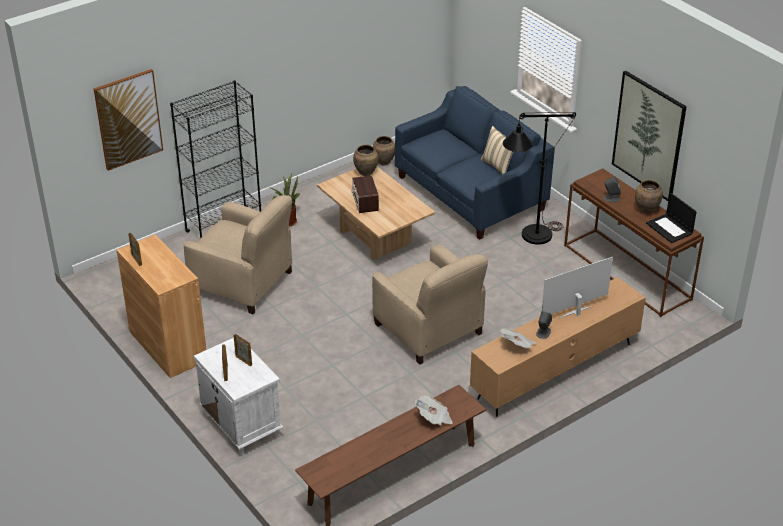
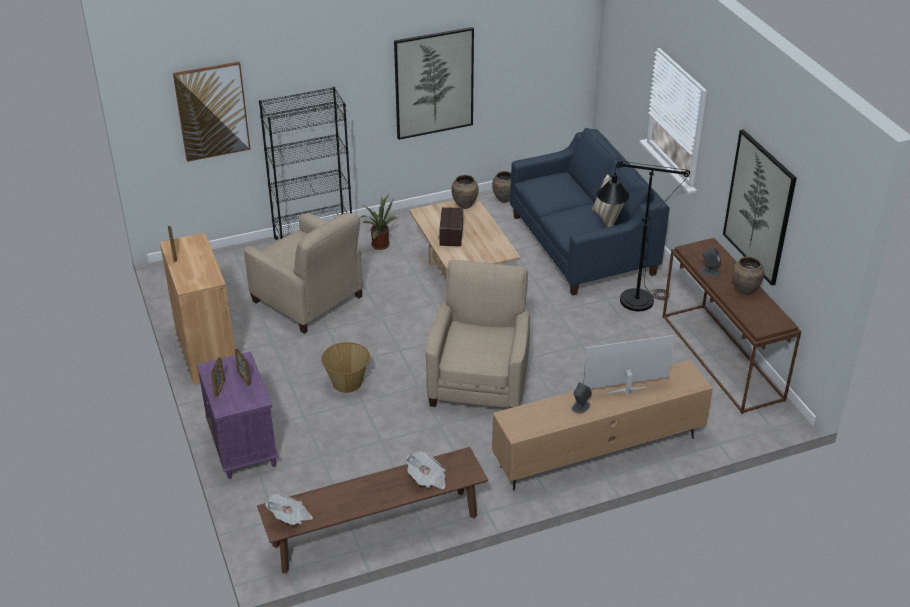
camera: 15 degrees right, 0 degrees up
white nightstand [194,338,283,455] -> purple nightstand [197,351,279,479]
beige armchair [372,244,488,365] -> beige armchair turned 150 degrees counterclockwise [426,260,530,408]
newspaper [500,328,536,349] -> newspaper moved to [265,493,313,525]
laptop [646,193,697,243] -> none
none -> basket [321,342,370,393]
none -> picture [394,27,474,140]

